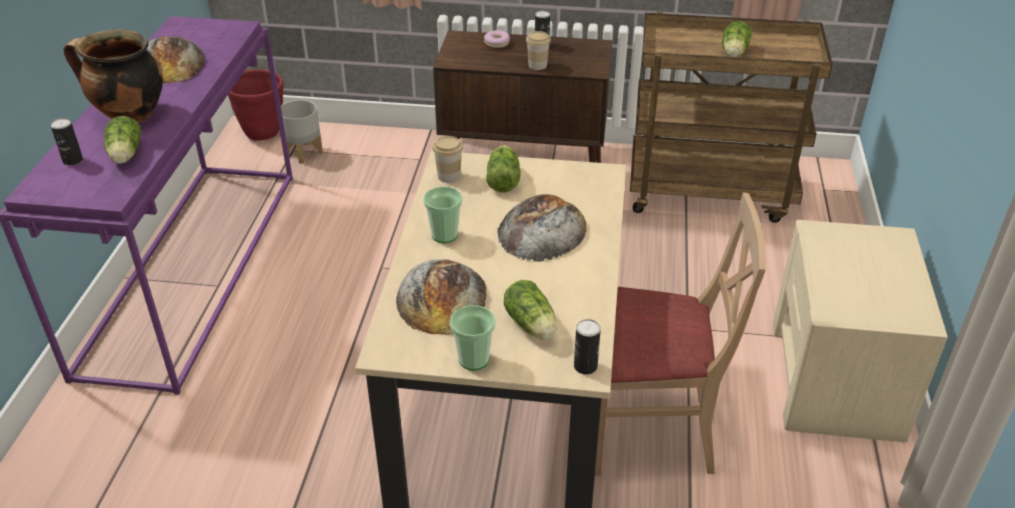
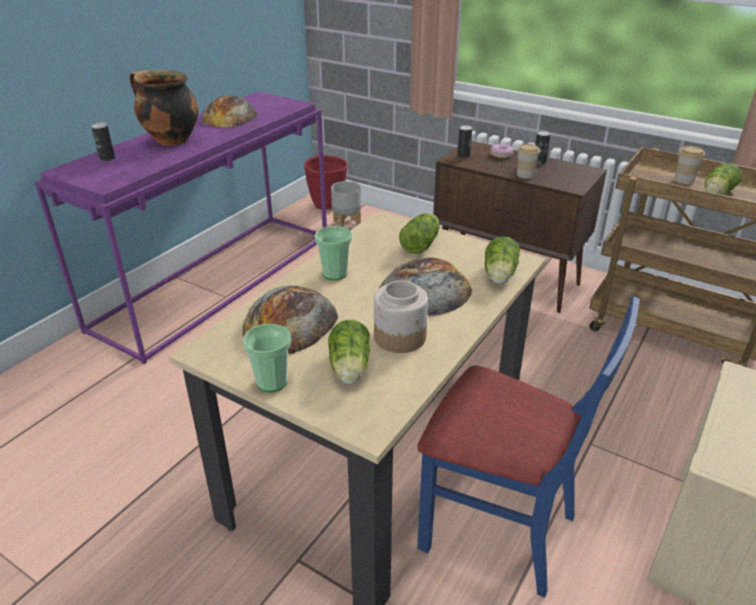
camera: 25 degrees right, 5 degrees down
lettuce [104,116,141,164] -> lettuce moved to [485,236,520,284]
cup [432,136,463,183] -> cup moved to [675,146,705,184]
can [574,319,601,374] -> can moved to [457,125,472,158]
beige chair [595,193,766,476] -> blue chair [417,296,639,598]
none -> jar [374,280,428,353]

